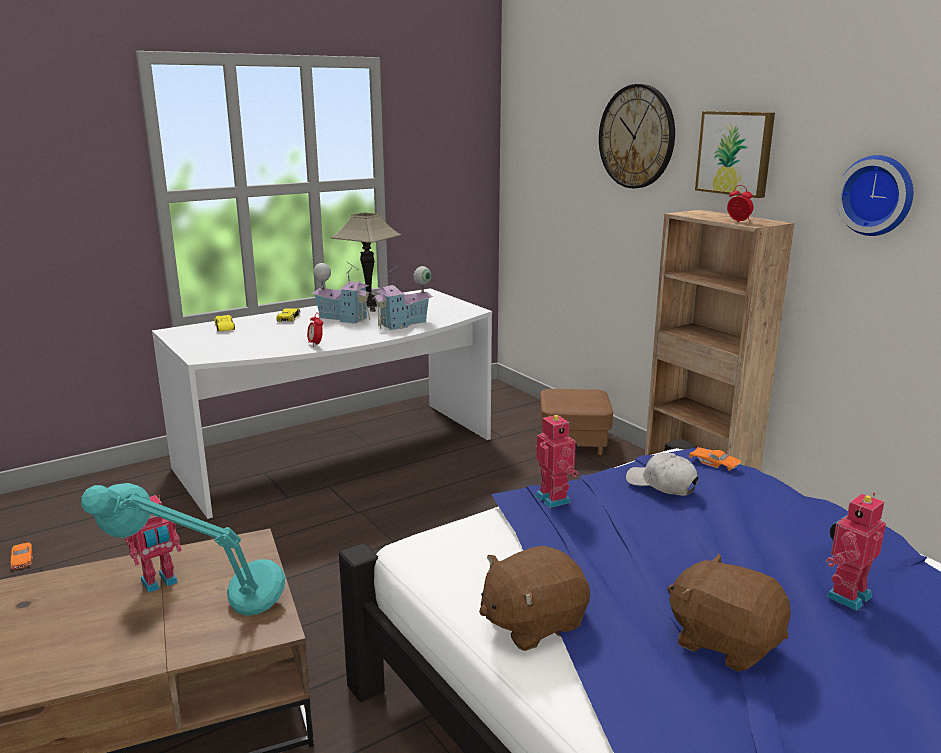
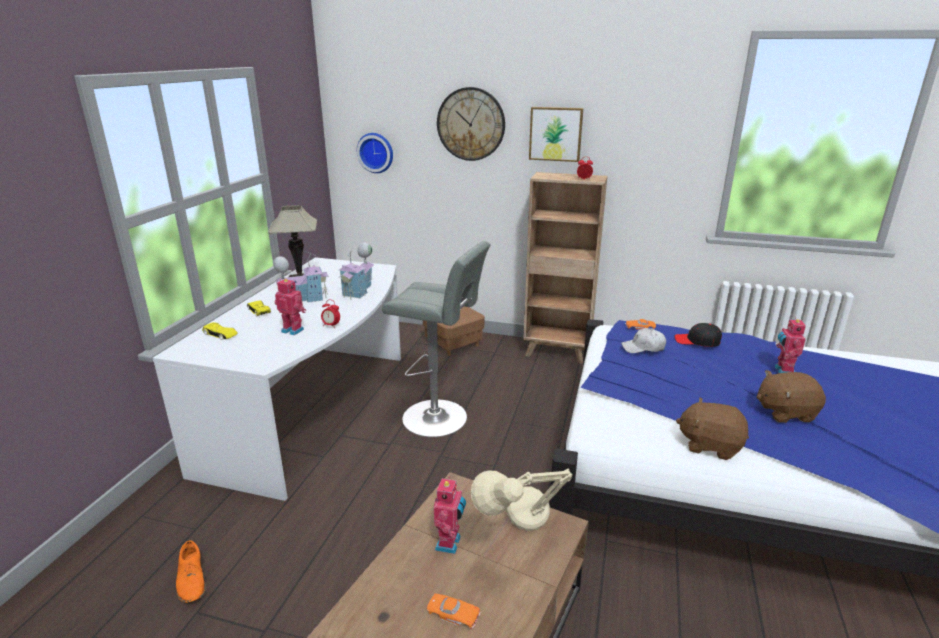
camera: 40 degrees left, 5 degrees up
orange toy car [10,542,32,569] -> orange toy car moved to [427,594,480,629]
turquoise table lamp [81,483,285,616] -> beige table lamp [471,469,572,531]
brown plush toy [479,546,590,651] -> brown plush toy turned 90 degrees clockwise [676,397,749,460]
toy robot [535,413,578,508] -> toy robot moved to [275,279,306,335]
wall clock [836,155,913,236] -> wall clock moved to [357,133,393,173]
none -> orange shoe [176,540,206,603]
none -> grey stool [382,241,491,437]
none -> black cap [675,323,722,347]

